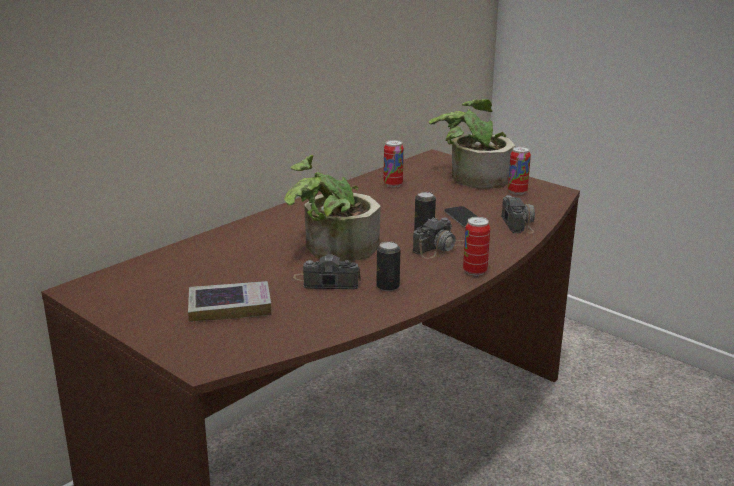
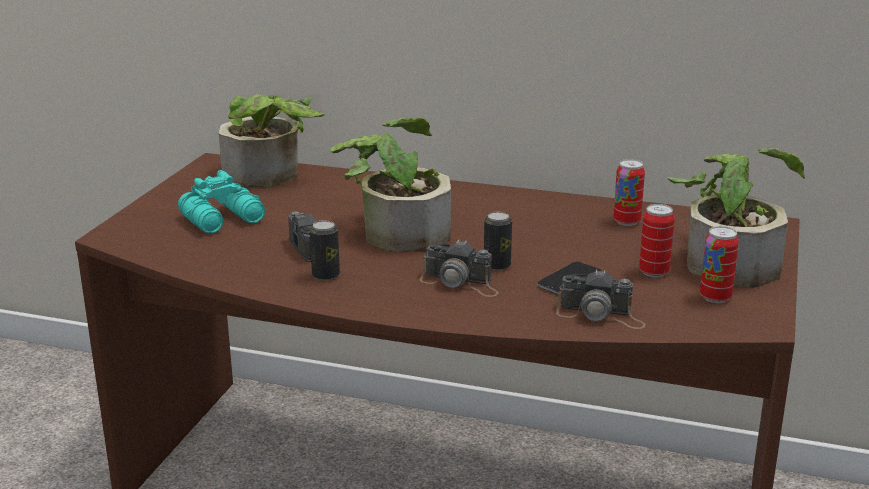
camera: 65 degrees right, 0 degrees up
book [188,281,271,322] -> turquoise binoculars [178,170,265,233]
can [463,217,490,276] -> can moved to [639,204,675,277]
camera [501,195,535,234] -> camera turned 45 degrees clockwise [556,269,646,329]
none -> potted plant [219,94,324,188]

